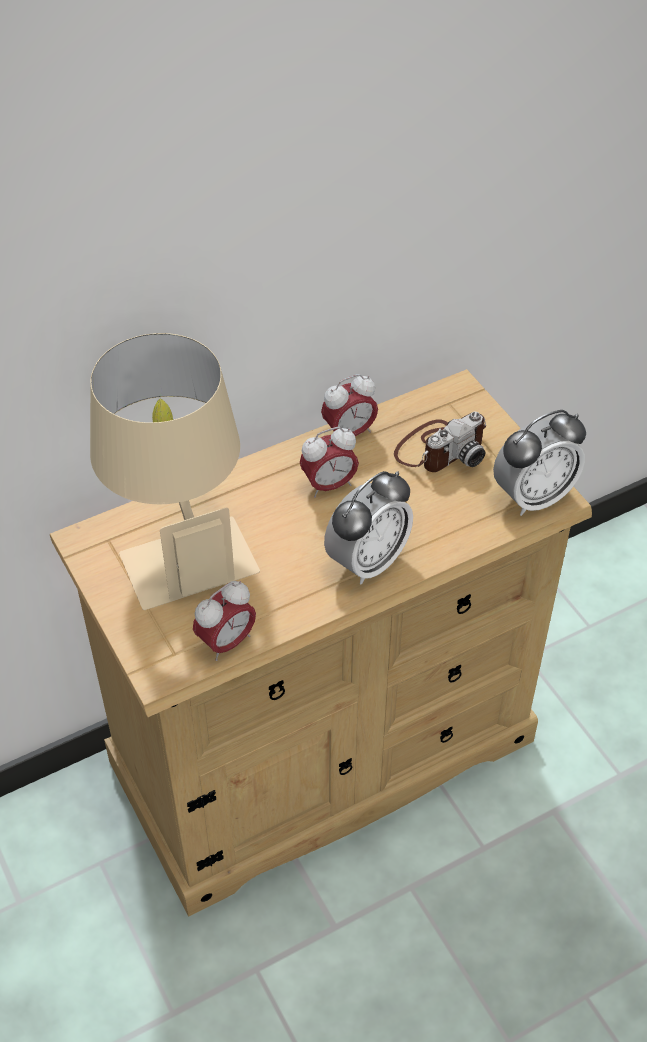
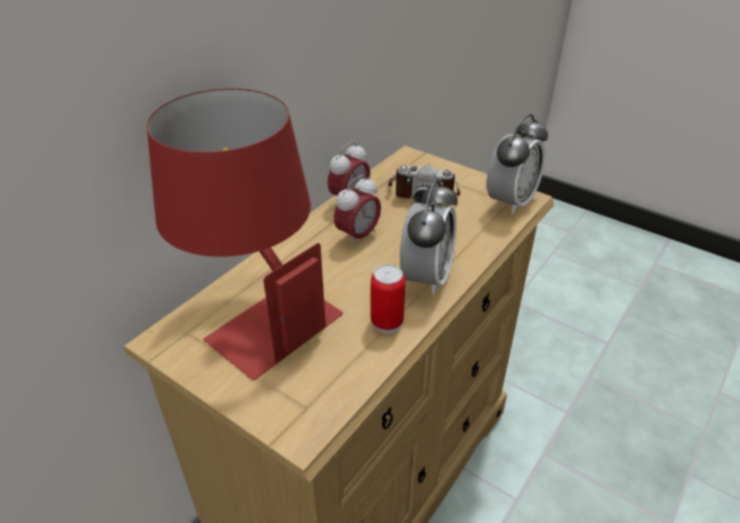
camera: 25 degrees left, 10 degrees down
beige table lamp [90,333,260,610] -> red table lamp [147,88,343,380]
alarm clock [193,581,256,661] -> none
camera [394,412,486,472] -> camera turned 75 degrees clockwise [388,164,460,204]
none -> can [371,264,405,333]

